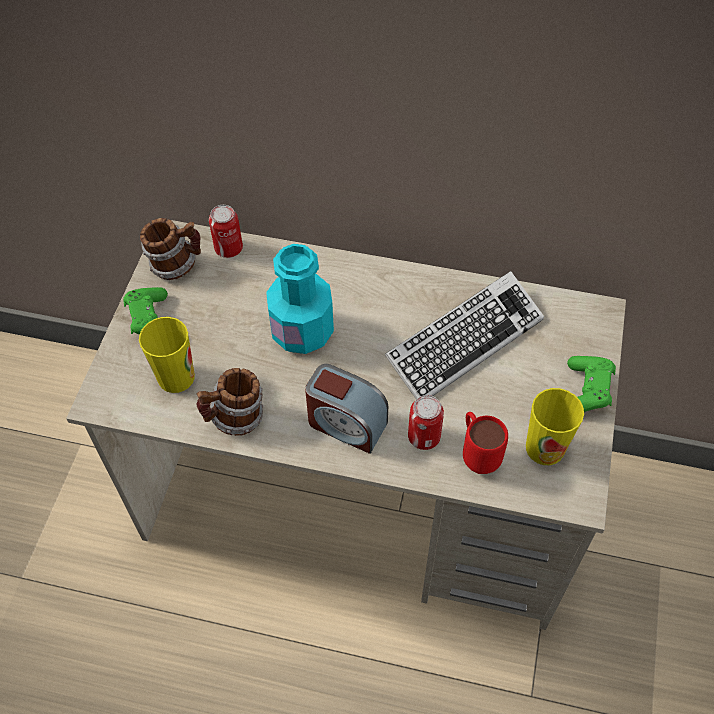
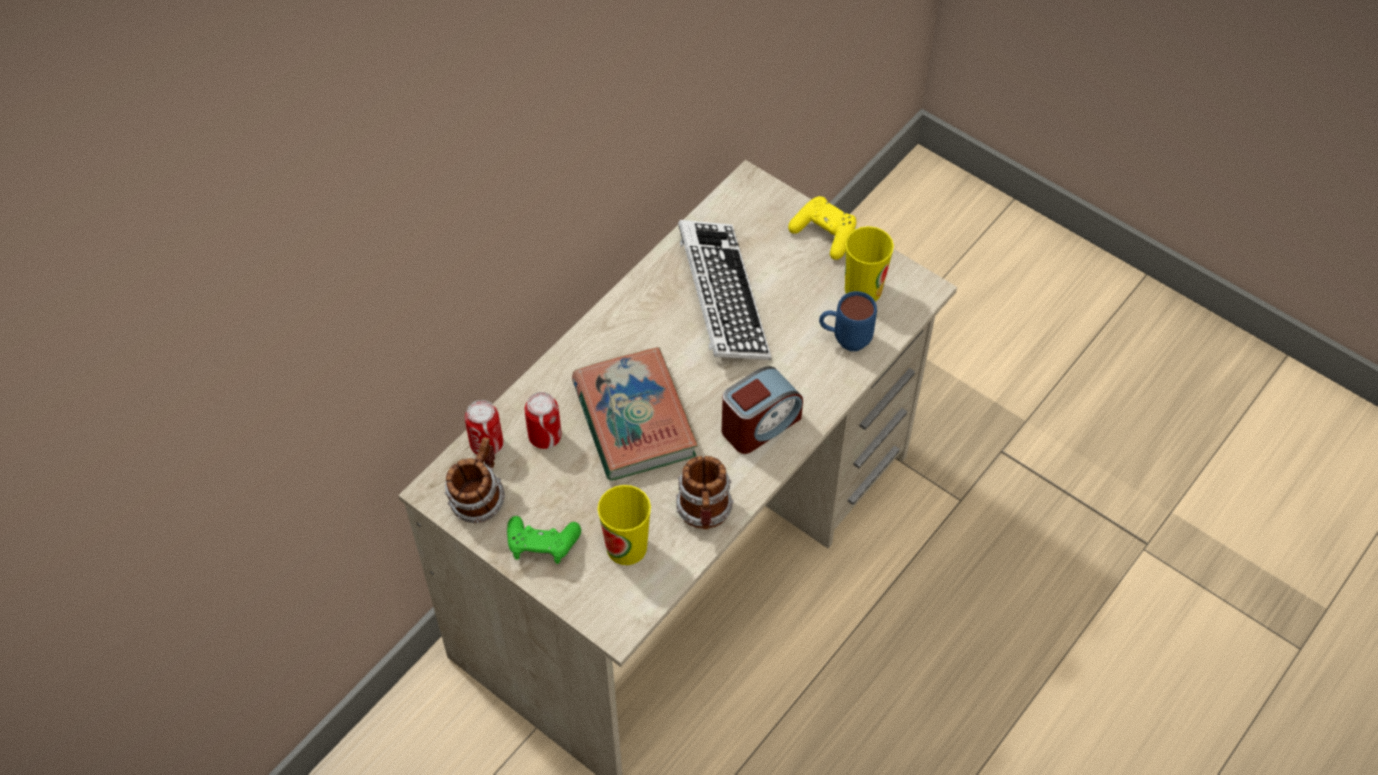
camera: 65 degrees left, 0 degrees up
turquoise bottle [266,244,334,354] -> book [572,347,698,481]
can [408,395,444,450] -> can moved to [525,392,562,449]
red mug [463,412,508,474] -> blue mug [819,291,877,351]
green game controller [567,356,616,412] -> yellow game controller [788,196,856,260]

